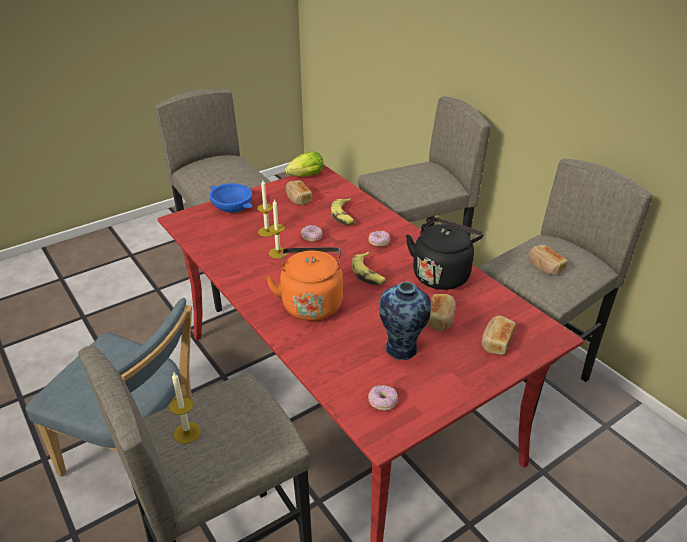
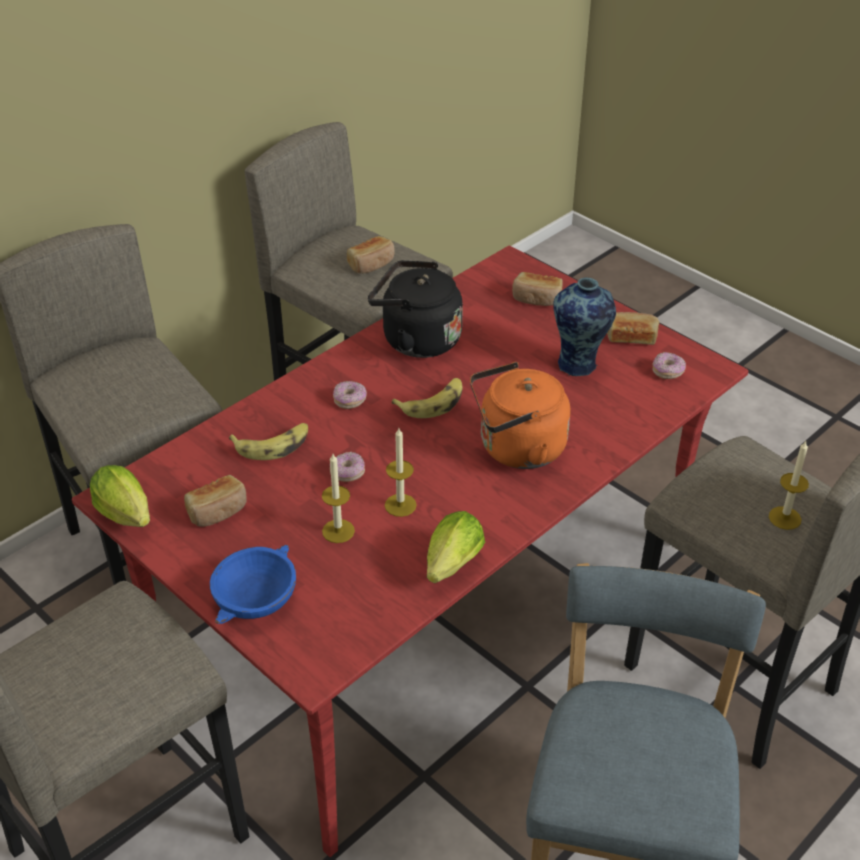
camera: 100 degrees left, 5 degrees up
bread [426,294,456,331] -> bread moved to [607,312,659,345]
none -> lettuce [427,511,485,583]

